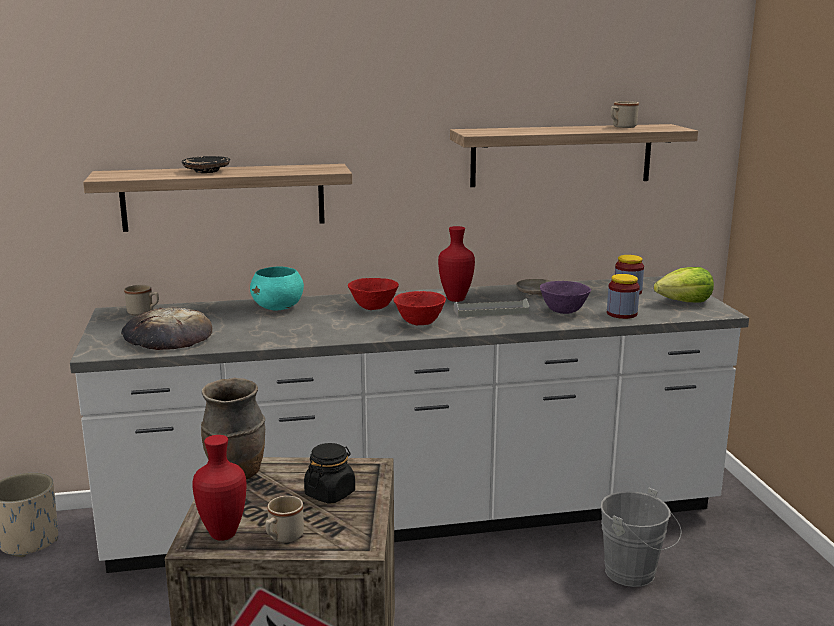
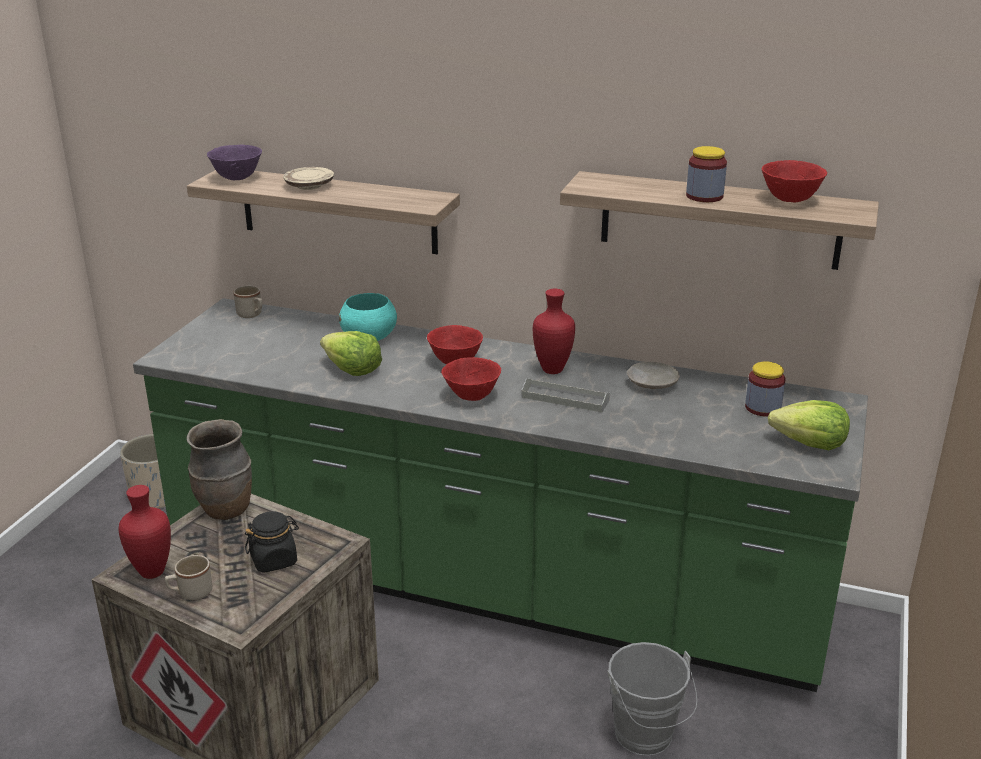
camera: 30 degrees right, 10 degrees up
white counter [70,276,749,573] -> green counter [133,298,868,692]
bread [121,307,212,350] -> none
black plate [181,156,230,173] -> beige plate [283,167,334,190]
purple bowl [540,281,591,314] -> purple bowl moved to [207,145,262,180]
jar [607,274,640,319] -> jar moved to [686,146,727,202]
beige mug [611,101,639,128] -> red bowl [761,160,827,202]
none -> lettuce [320,331,382,376]

